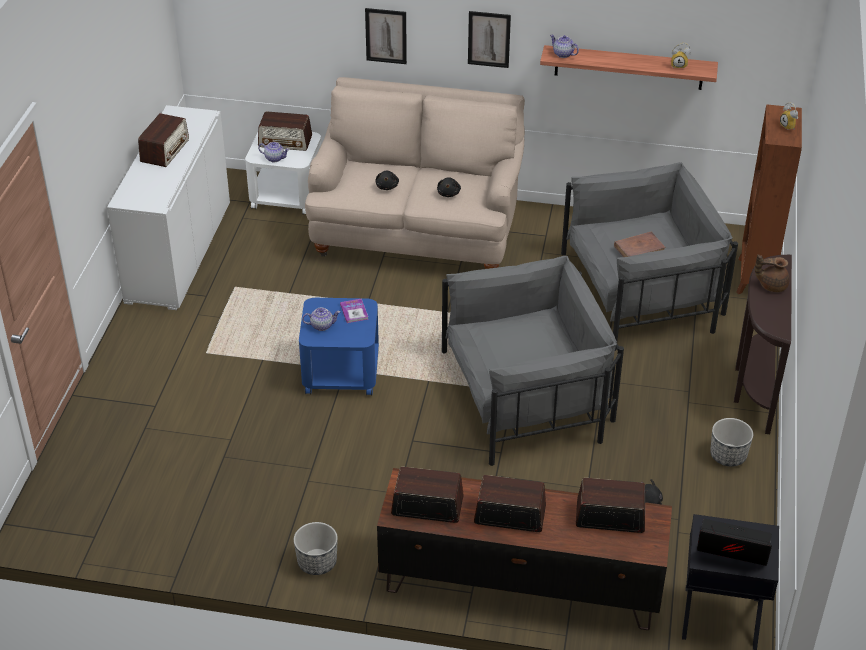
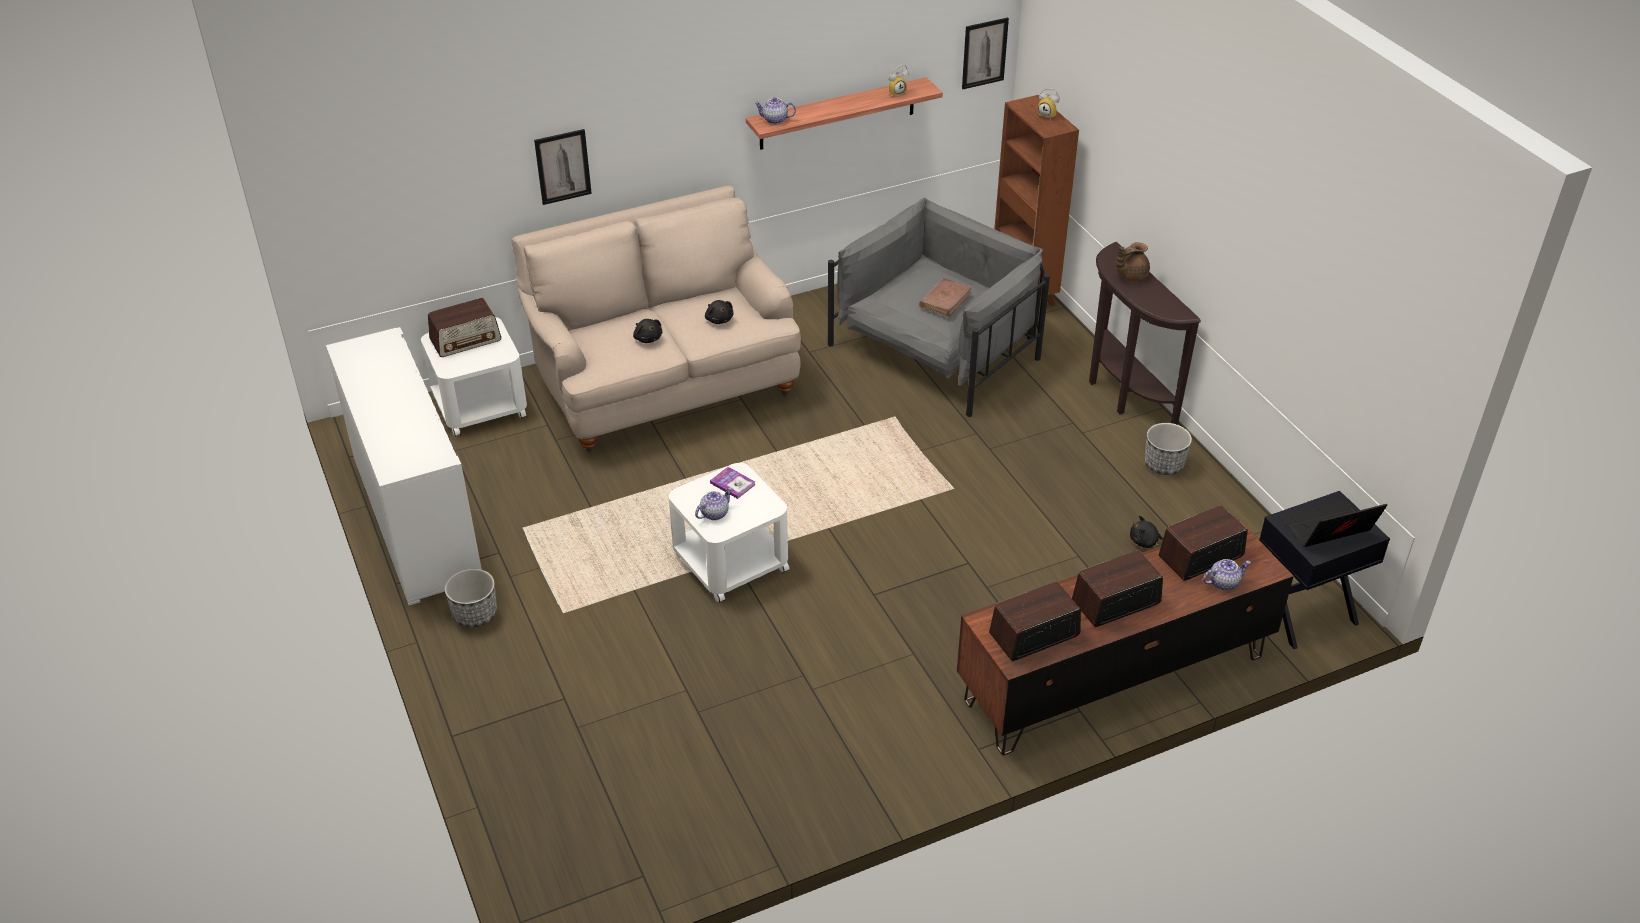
camera: 35 degrees left, 0 degrees up
radio [138,113,189,167] -> none
teapot [258,142,290,162] -> teapot moved to [1203,559,1251,591]
planter [294,522,338,575] -> planter moved to [445,569,497,627]
blue side table [299,298,379,396] -> white side table [669,463,789,603]
grey armchair [442,256,624,466] -> none
picture [468,11,511,68] -> picture moved to [962,18,1009,89]

